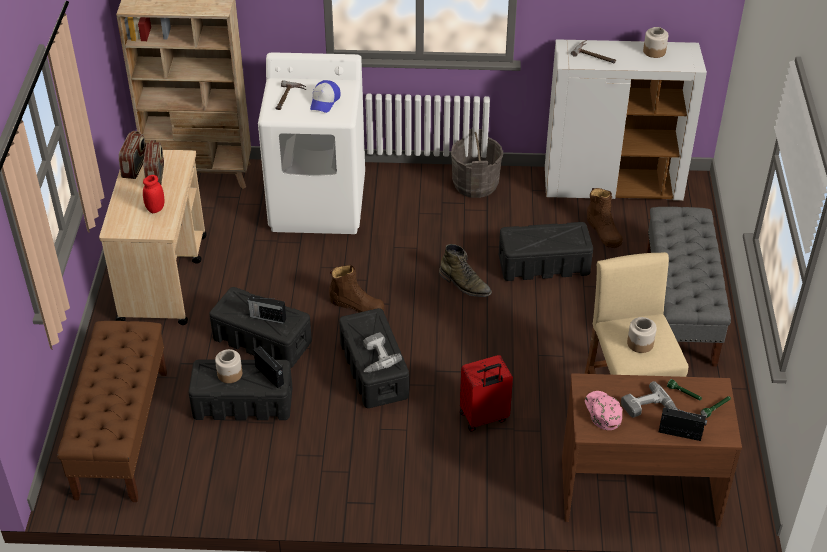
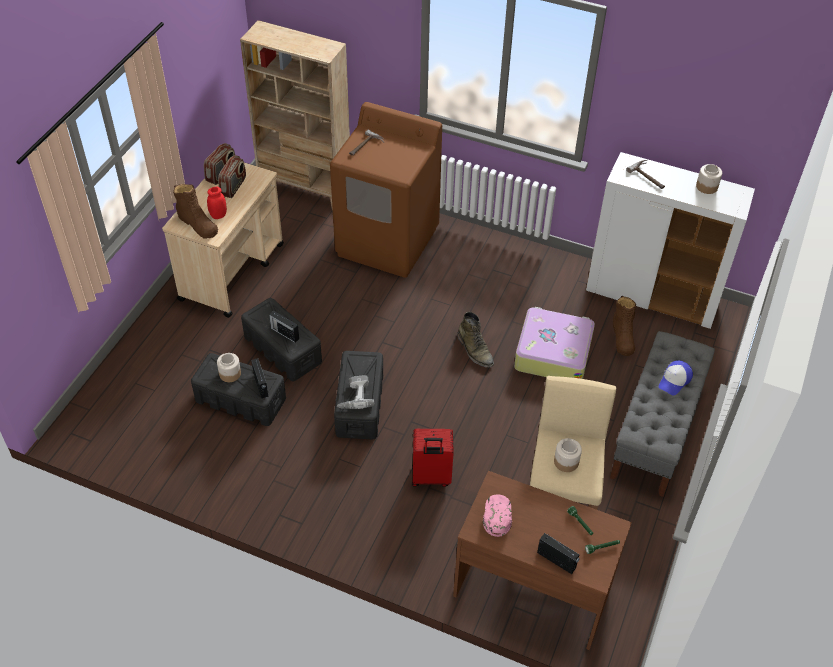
camera: 20 degrees right, 5 degrees up
brown bench [57,321,167,502] -> none
white washing machine [258,52,365,234] -> brown washing machine [330,102,442,278]
cap [310,80,341,113] -> cap moved to [659,360,693,396]
brown boot [329,265,384,312] -> brown boot moved to [173,184,218,239]
grey bucket [451,128,503,198] -> none
black storage box [499,222,593,281] -> suitcase [514,307,595,379]
power drill [621,381,678,417] -> none

